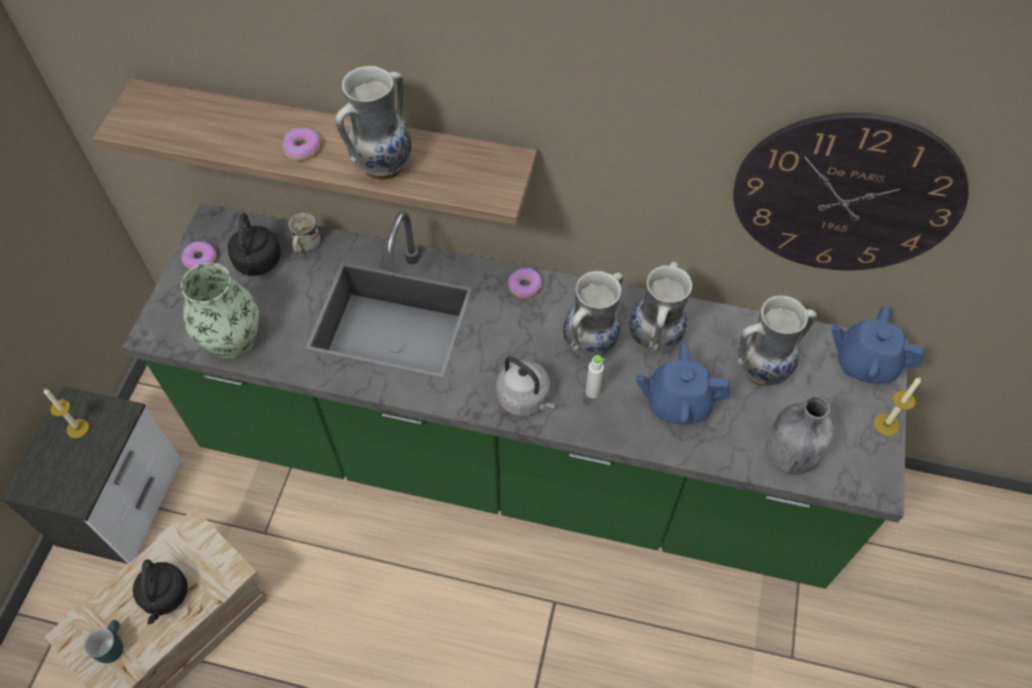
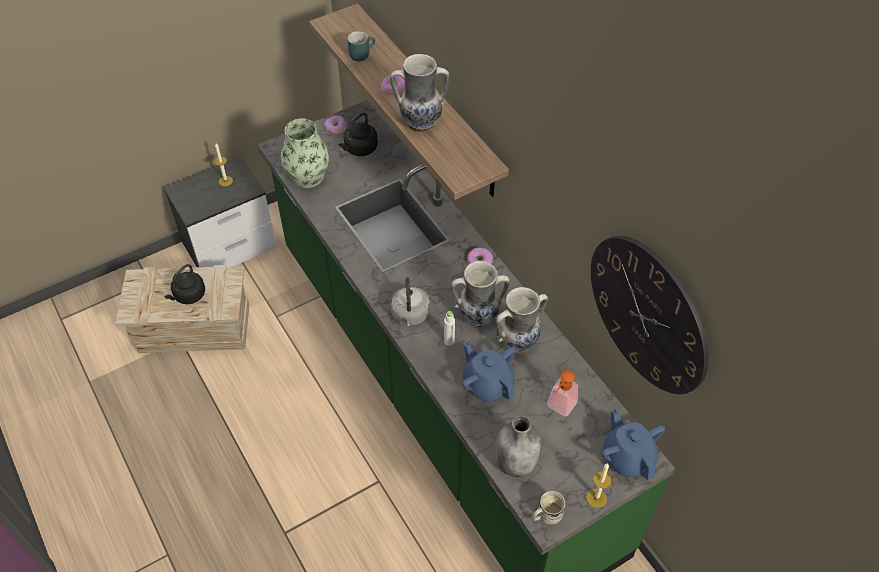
camera: 45 degrees right, 5 degrees down
turquoise mug [84,620,123,663] -> turquoise mug moved to [347,31,376,62]
white mug [288,213,320,253] -> white mug moved to [532,491,566,525]
vase [737,295,817,386] -> soap dispenser [547,370,578,417]

